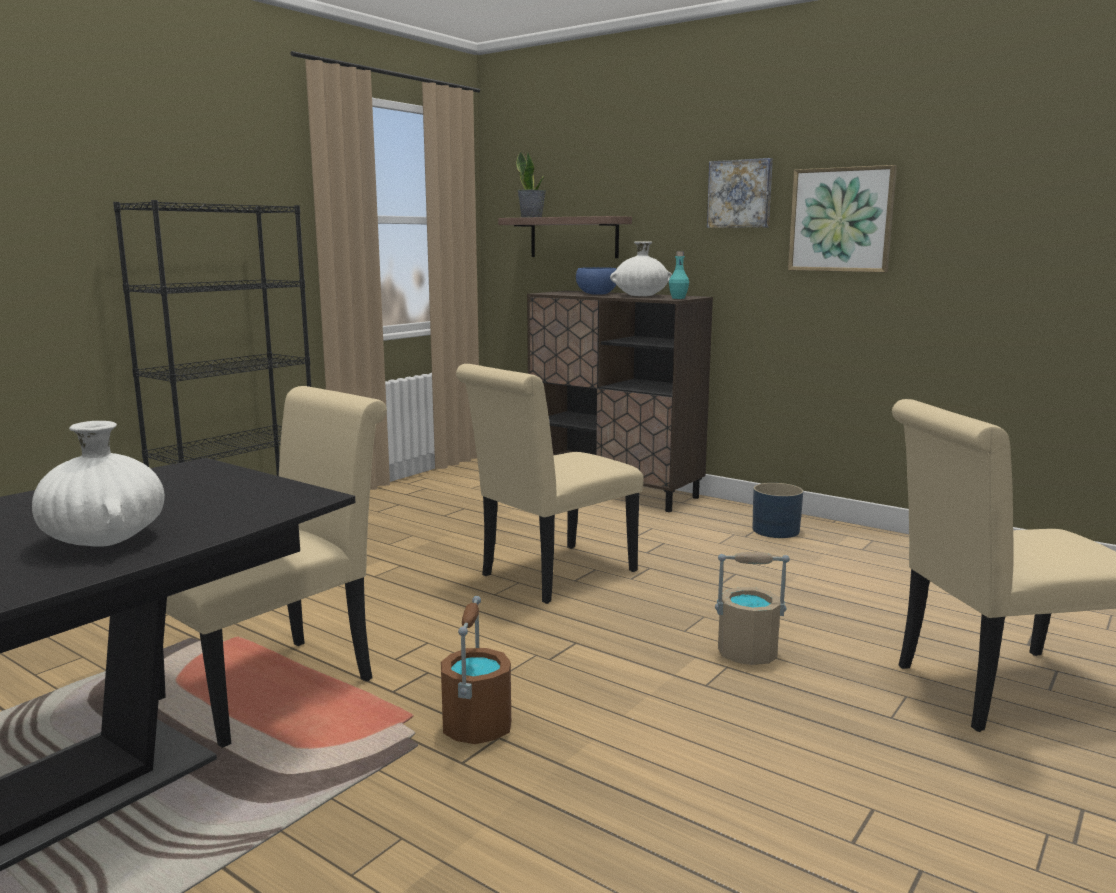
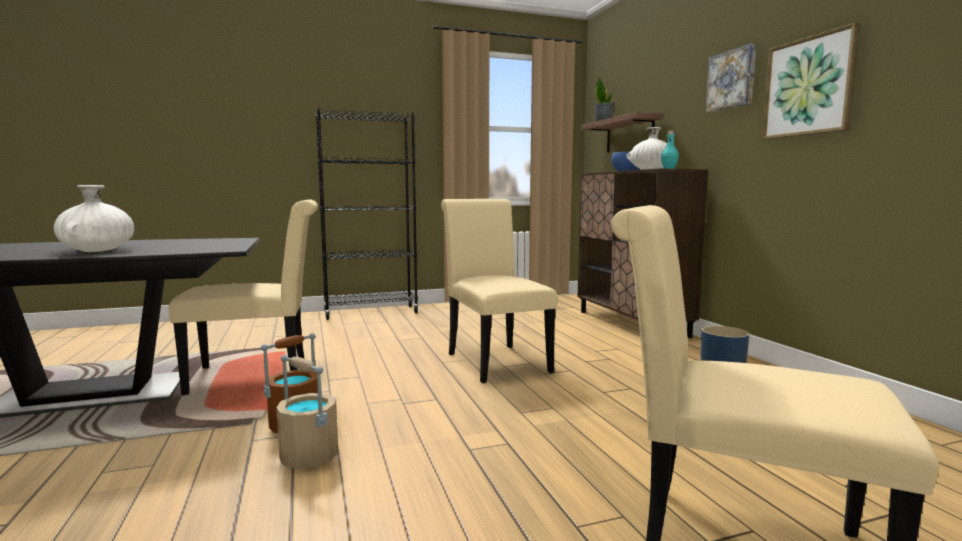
camera: 35 degrees right, 5 degrees down
beige chair [456,364,644,604] -> beige chair turned 75 degrees clockwise [441,199,557,383]
beige bucket [715,552,790,665] -> beige bucket moved to [276,355,338,469]

